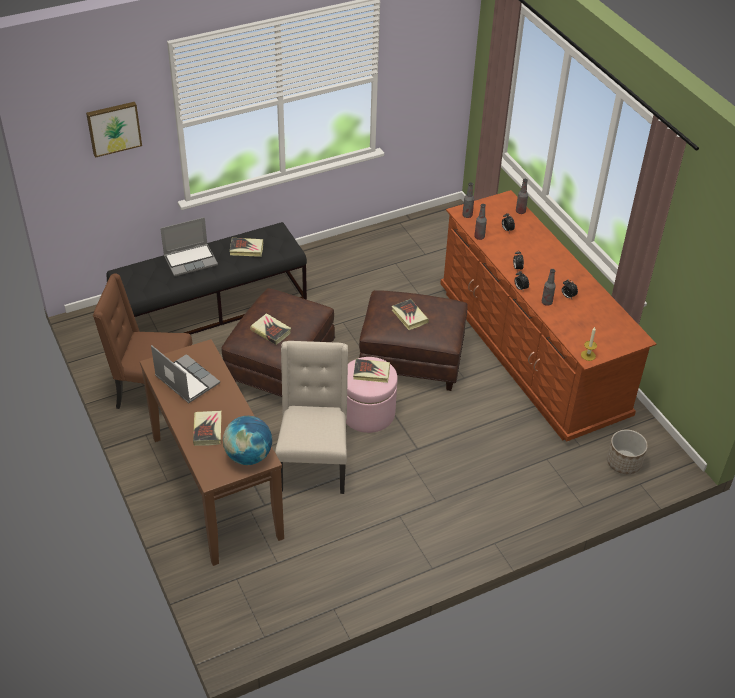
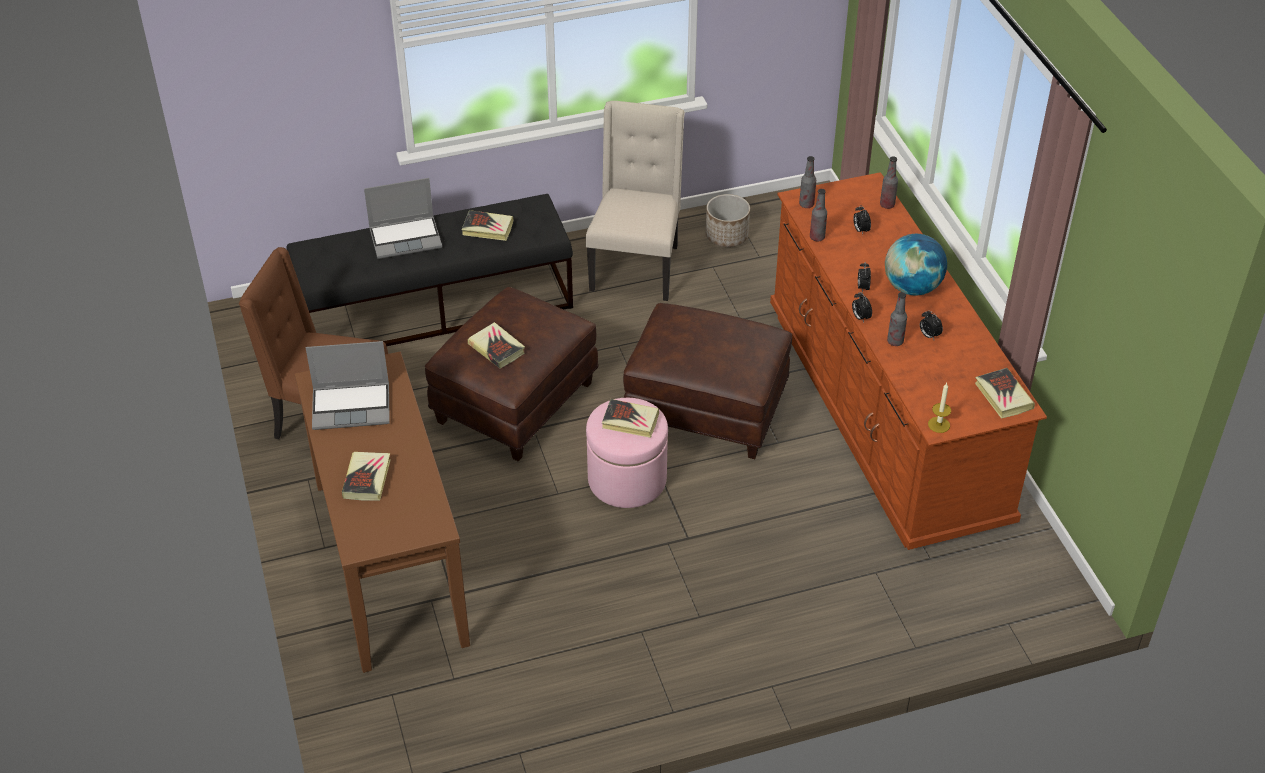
camera: 10 degrees right, 0 degrees up
picture [86,102,142,158] -> none
laptop [151,345,220,403] -> laptop turned 120 degrees clockwise [306,341,390,430]
globe [223,416,272,465] -> globe moved to [885,234,947,296]
beige chair [275,341,348,494] -> beige chair moved to [586,101,685,301]
book [392,299,429,330] -> book moved to [975,368,1035,419]
planter [607,430,648,474] -> planter moved to [706,194,750,247]

